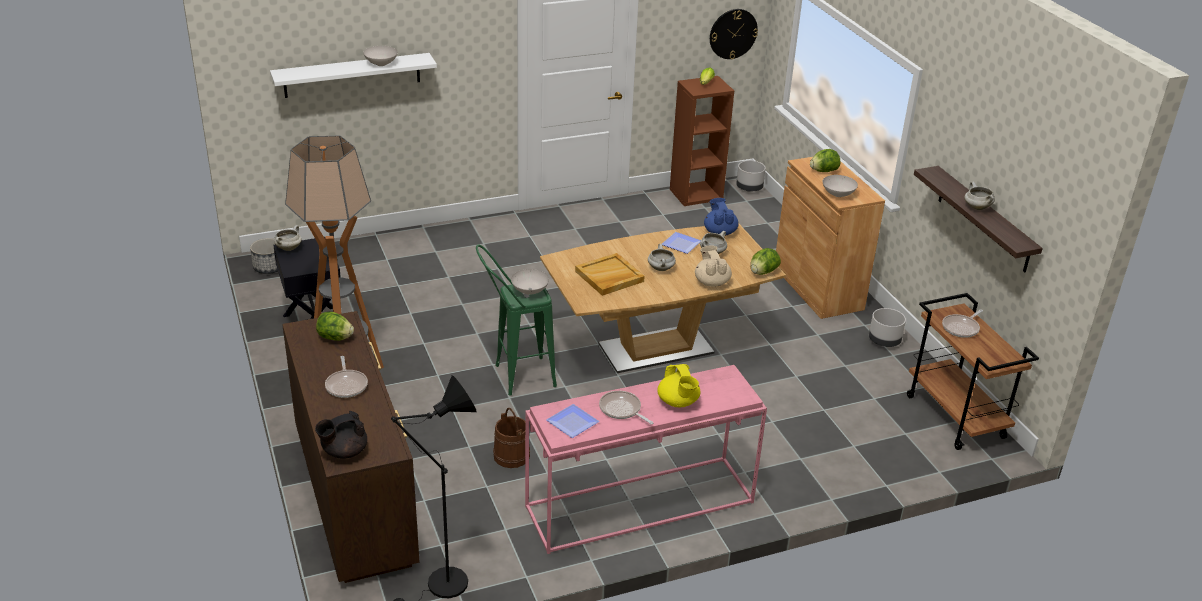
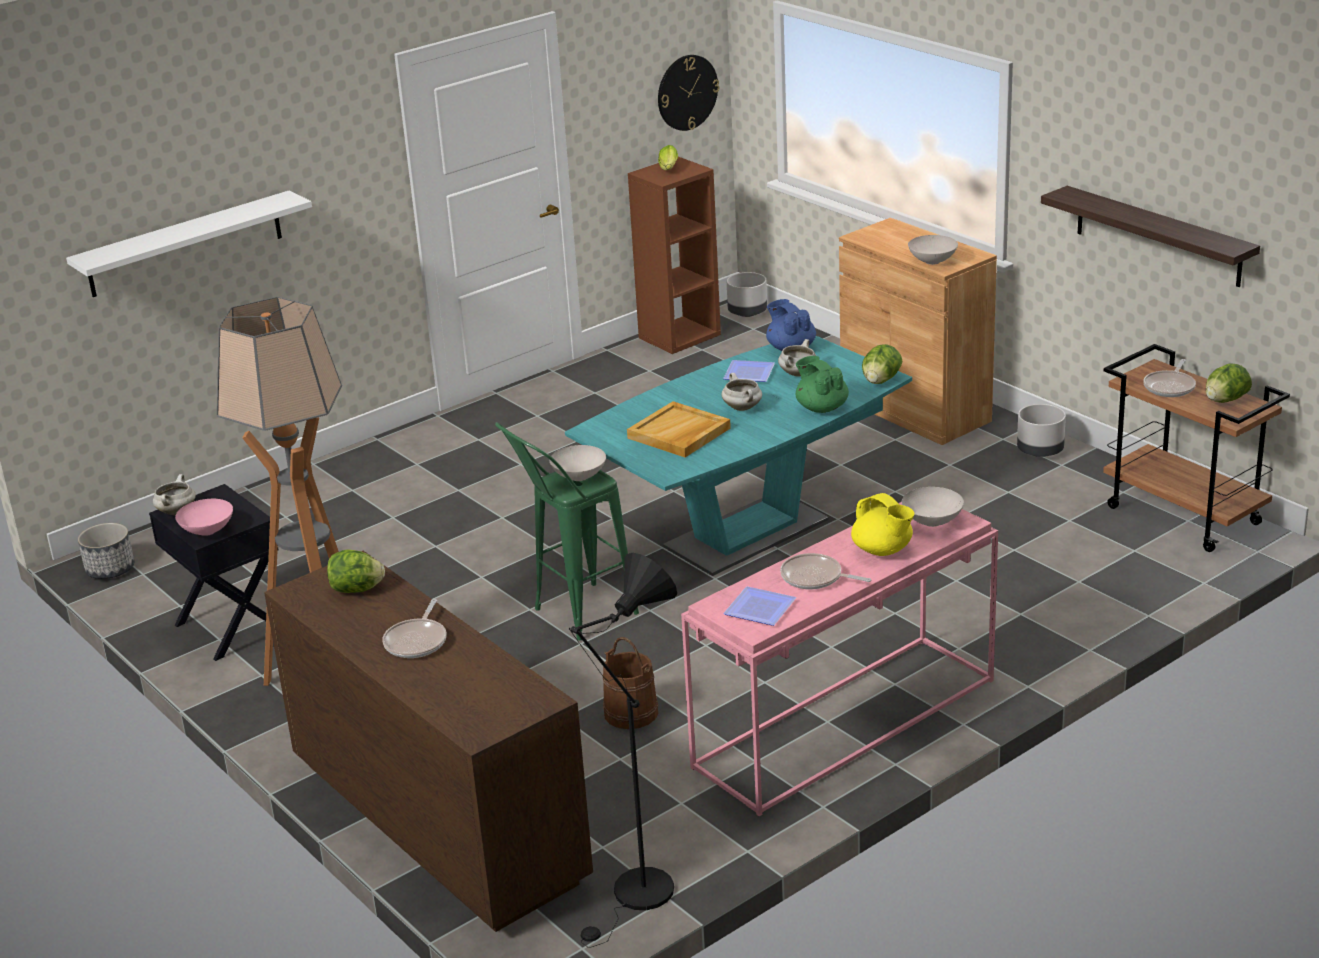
camera: 15 degrees left, 5 degrees down
black teapot [315,411,367,459] -> none
frying pan [325,356,368,398] -> frying pan turned 45 degrees clockwise [382,599,446,658]
white bowl [363,46,398,66] -> white bowl moved to [902,487,964,527]
brown dining table [540,224,786,373] -> turquoise dining table [565,336,912,576]
beige teapot [695,245,732,287] -> green teapot [796,356,849,413]
lettuce [810,149,841,172] -> lettuce moved to [1206,364,1252,403]
white cooking pot [964,182,995,210] -> none
none -> pink bowl [175,499,233,536]

